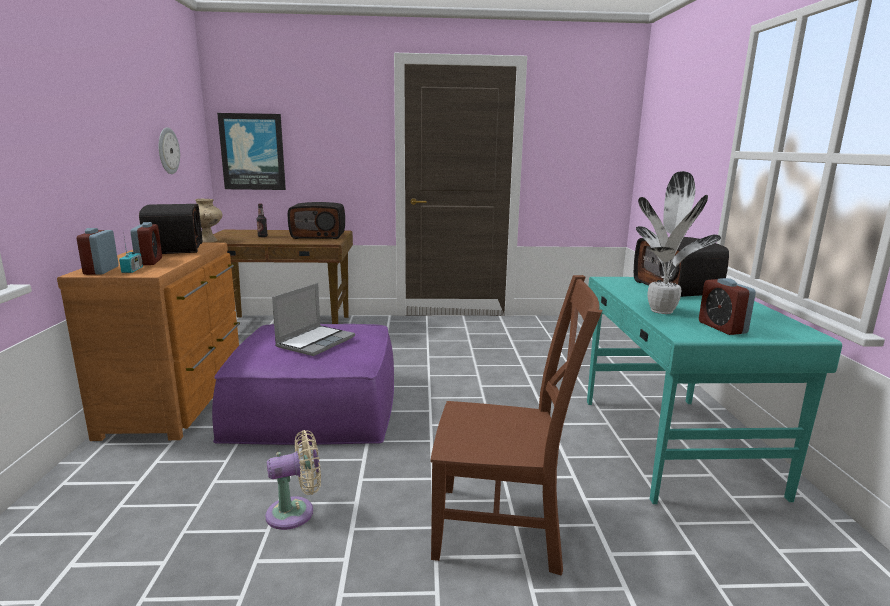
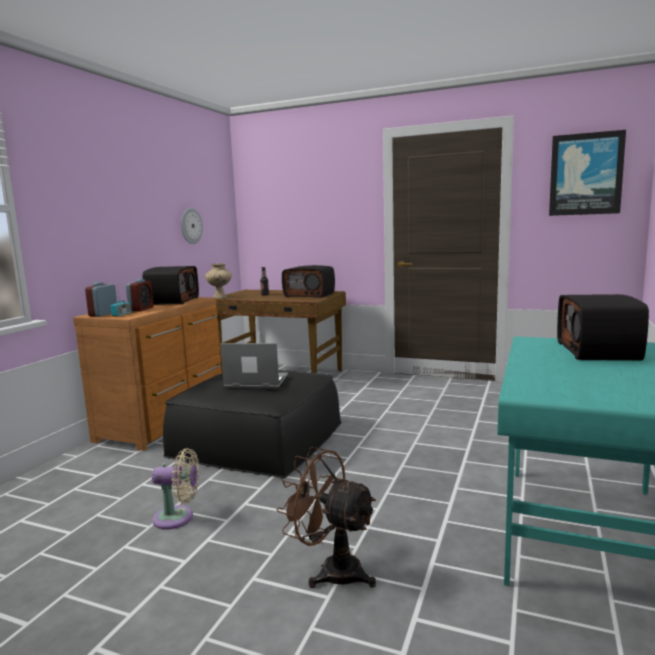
camera: 25 degrees right, 5 degrees down
purple ottoman [212,324,394,445] -> black ottoman [163,370,342,478]
picture [217,113,286,190] -> picture moved to [549,130,626,216]
laptop [272,283,355,356] -> laptop turned 135 degrees counterclockwise [220,343,288,389]
brown chair [430,275,603,576] -> brown fan [276,447,376,588]
potted plant [636,171,721,314] -> none
alarm clock [699,278,756,335] -> none

